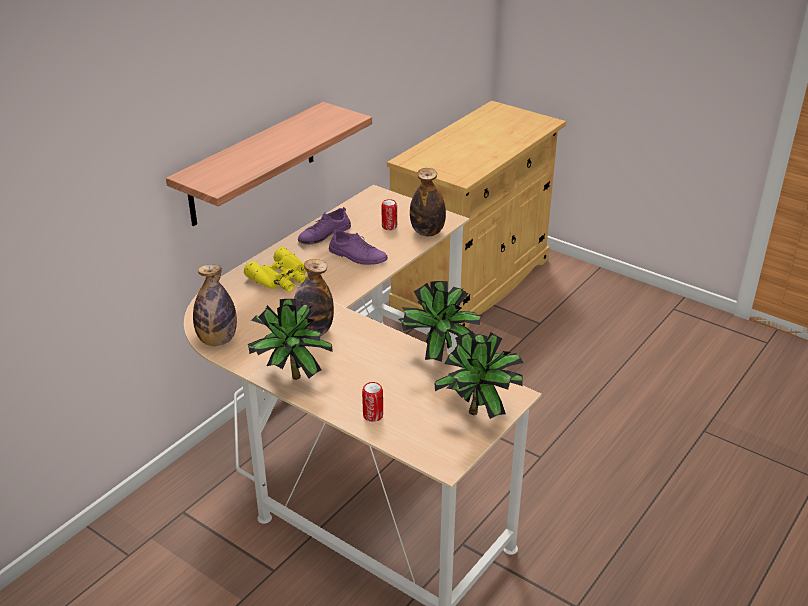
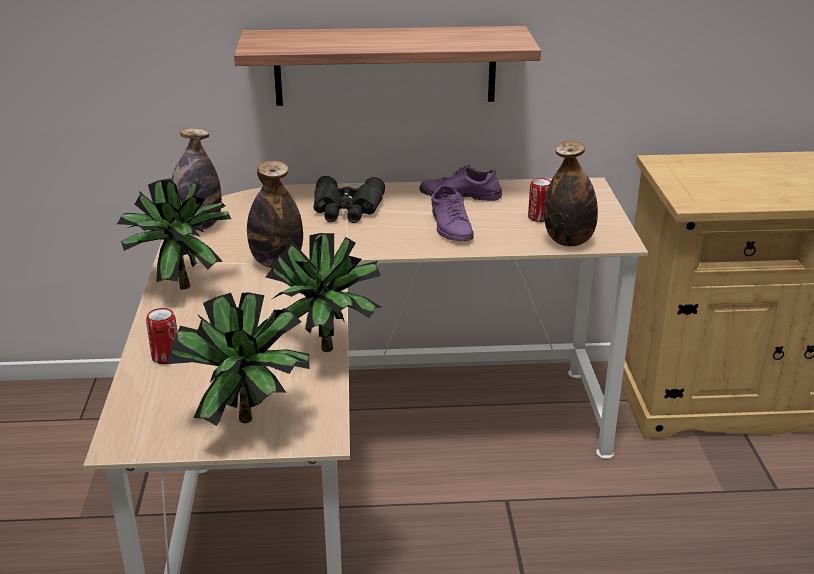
camera: 50 degrees right, 5 degrees down
yellow binoculars [244,247,307,292] -> black binoculars [313,176,385,223]

